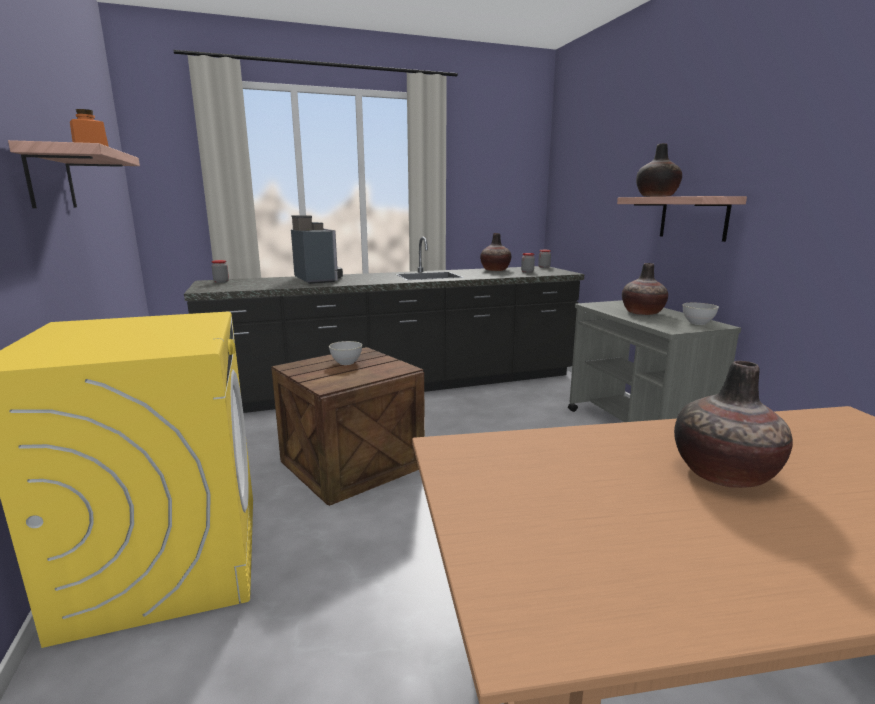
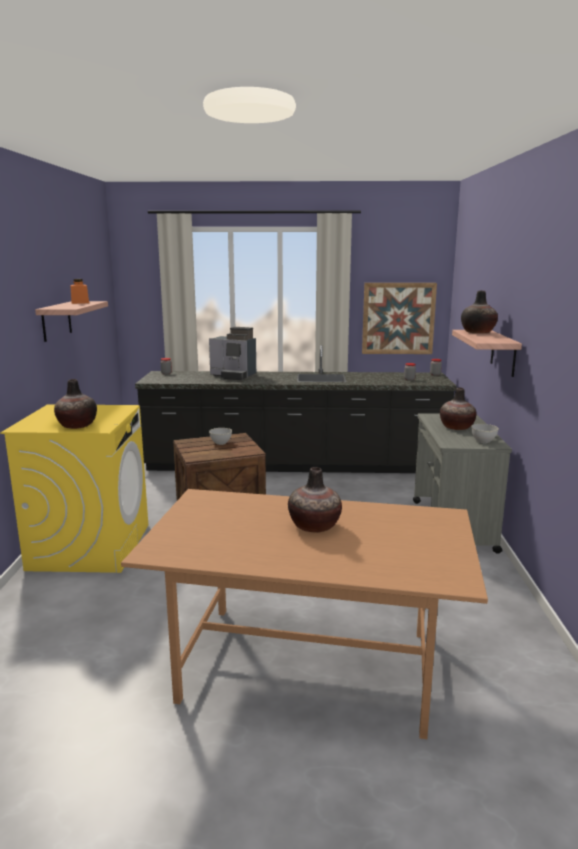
camera: 20 degrees right, 0 degrees up
coffee machine [291,215,343,284] -> coffee machine turned 120 degrees clockwise [209,327,256,380]
vase [480,233,511,271] -> vase moved to [54,379,97,429]
none -> picture [362,283,437,354]

